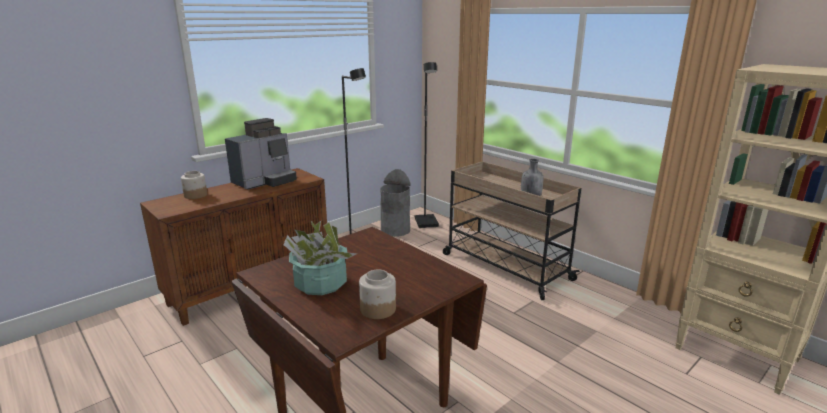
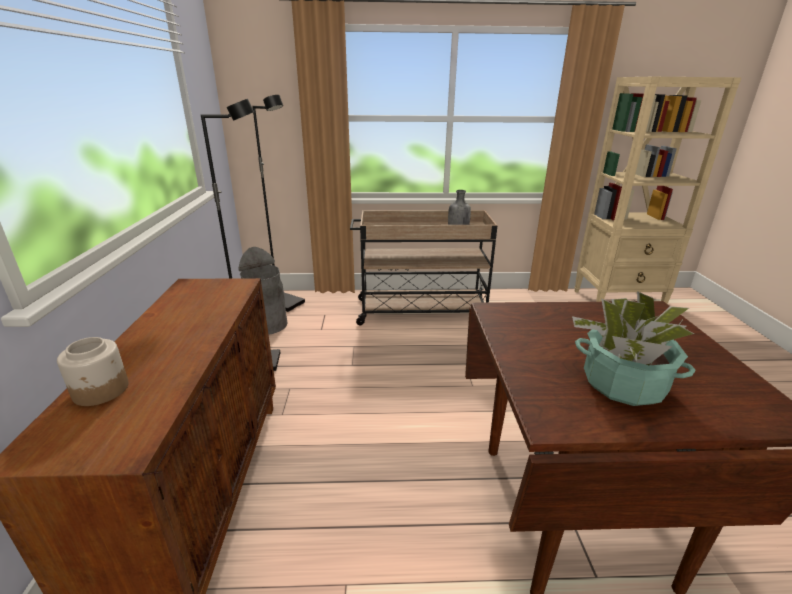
camera: 50 degrees left, 5 degrees up
coffee machine [225,118,297,190] -> none
jar [359,269,396,319] -> none

